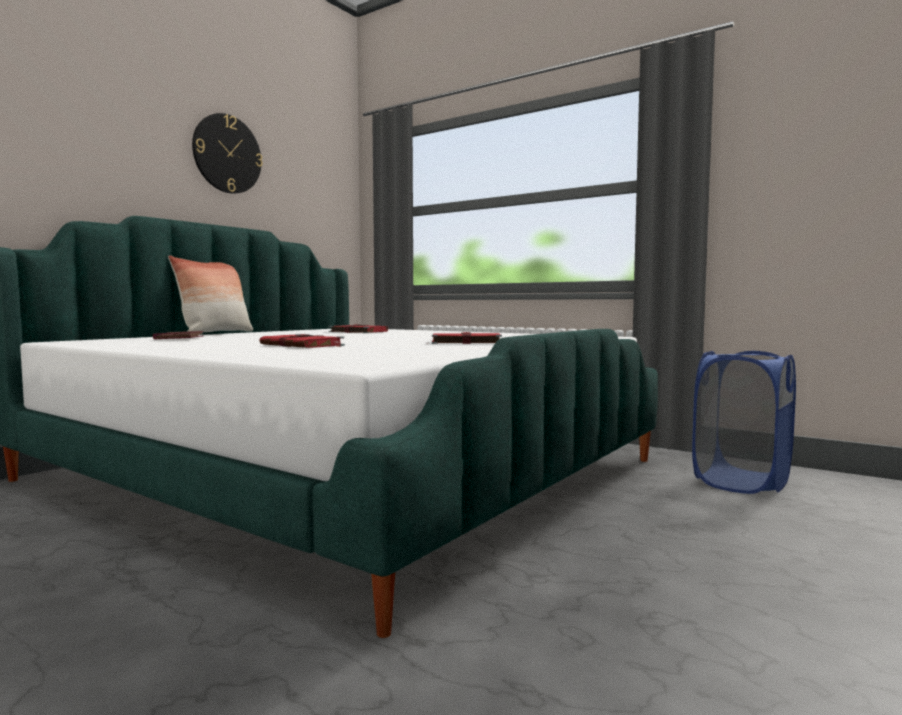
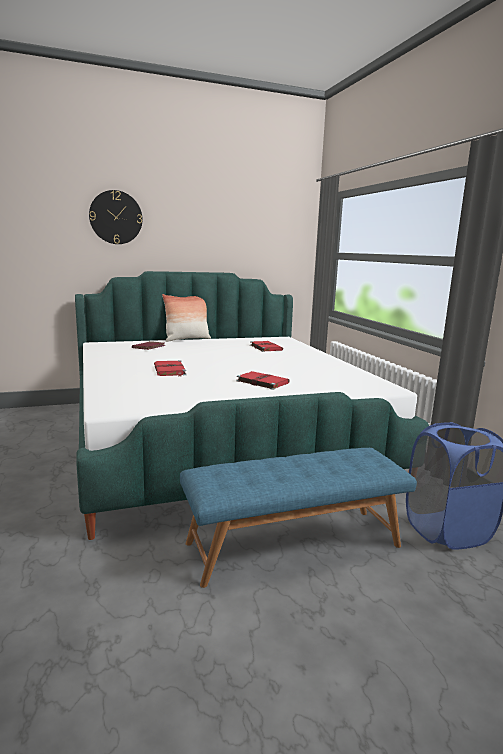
camera: 35 degrees right, 10 degrees up
wall clock [192,113,263,194] -> wall clock moved to [89,190,142,244]
none -> blue bench [180,448,417,588]

